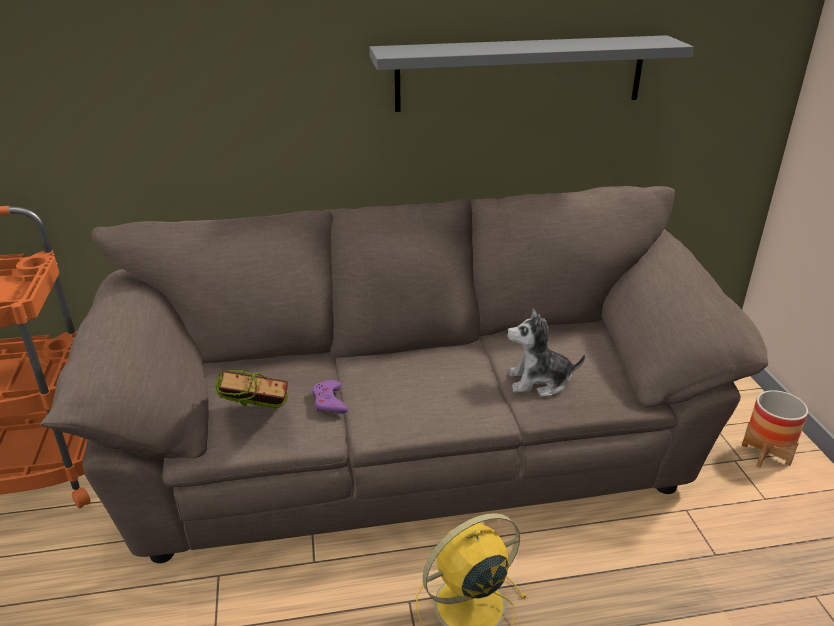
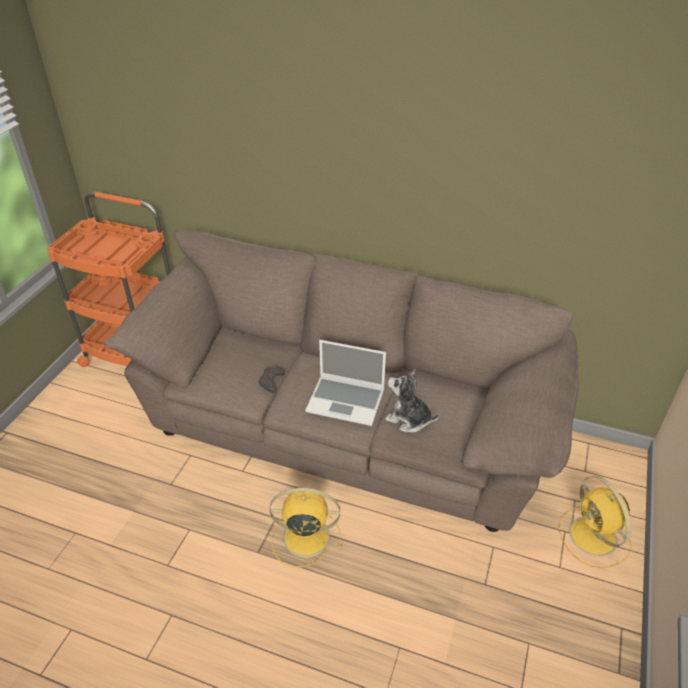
camera: 30 degrees right, 10 degrees up
book [215,369,290,409] -> none
purple game controller [312,380,348,414] -> grey game controller [259,367,285,393]
grey shelf [369,35,694,112] -> none
planter [742,390,808,468] -> yellow fan [559,475,632,568]
none -> laptop [306,340,386,426]

